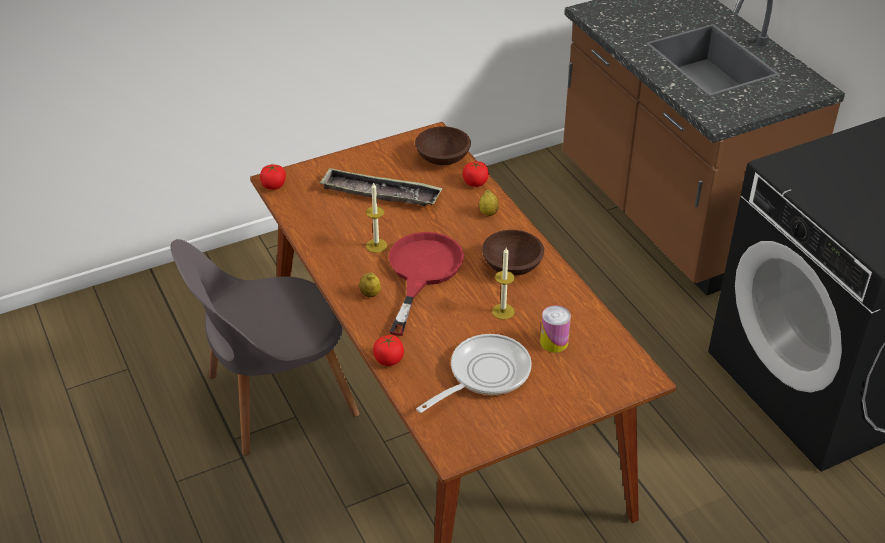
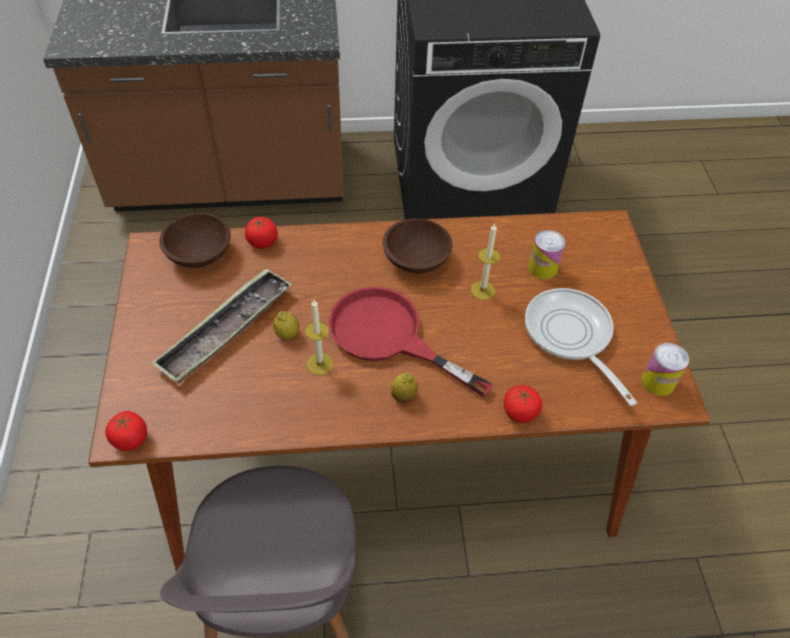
camera: 70 degrees left, 10 degrees up
lemon [479,190,499,216] -> lemon moved to [273,311,300,339]
none -> can [642,343,689,396]

